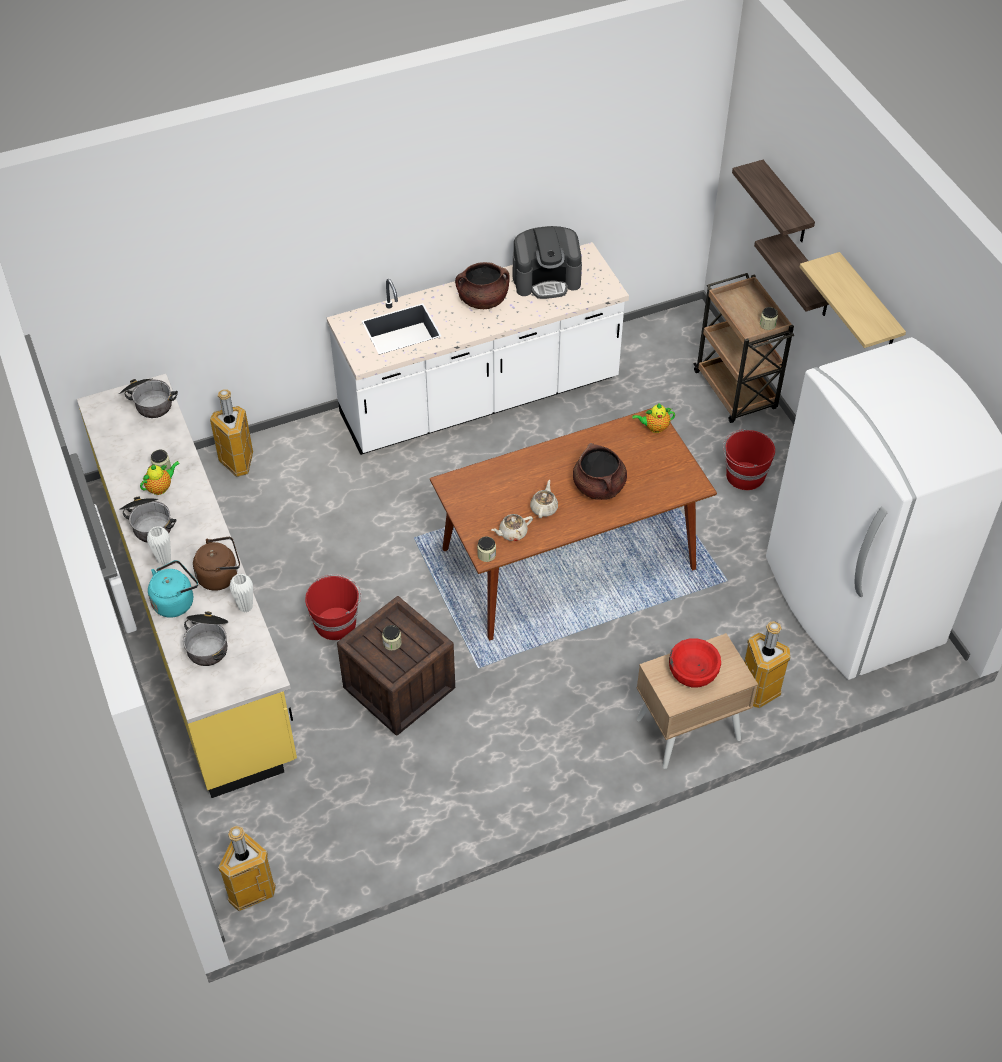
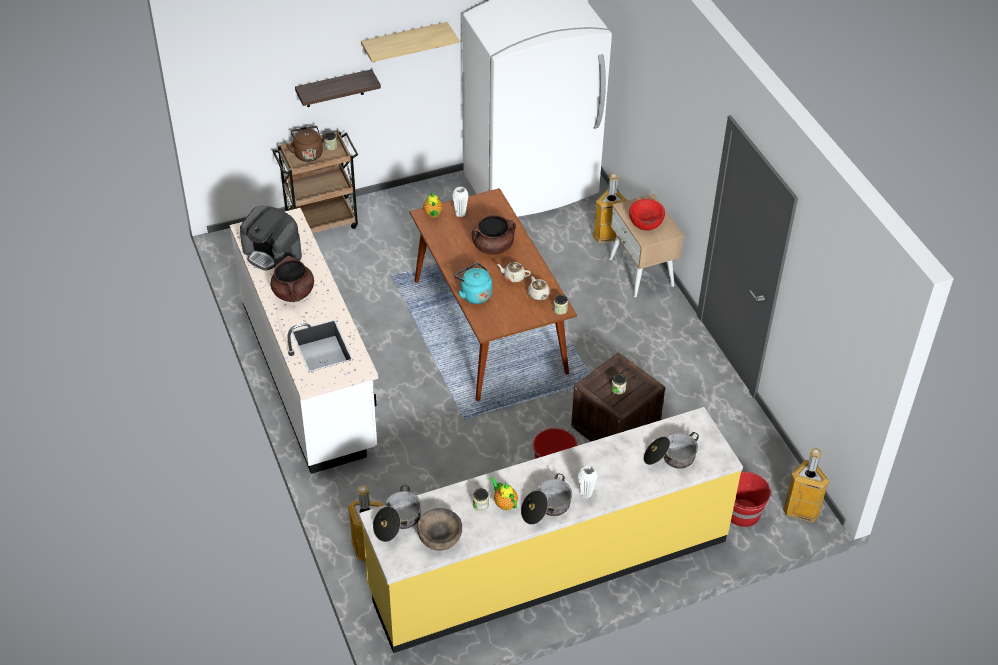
camera: 90 degrees left, 5 degrees down
turquoise kettle [148,560,198,618] -> turquoise kettle moved to [455,263,492,304]
brown kettle [193,537,240,591] -> brown kettle moved to [287,126,323,162]
white vase [230,573,253,613] -> white vase moved to [452,187,468,217]
coffee machine [513,226,582,299] -> coffee machine turned 135 degrees clockwise [240,206,302,271]
red bucket [723,429,775,490] -> red bucket moved to [731,472,772,527]
shelf [732,160,815,242] -> none
none -> brown bowl [417,508,462,551]

